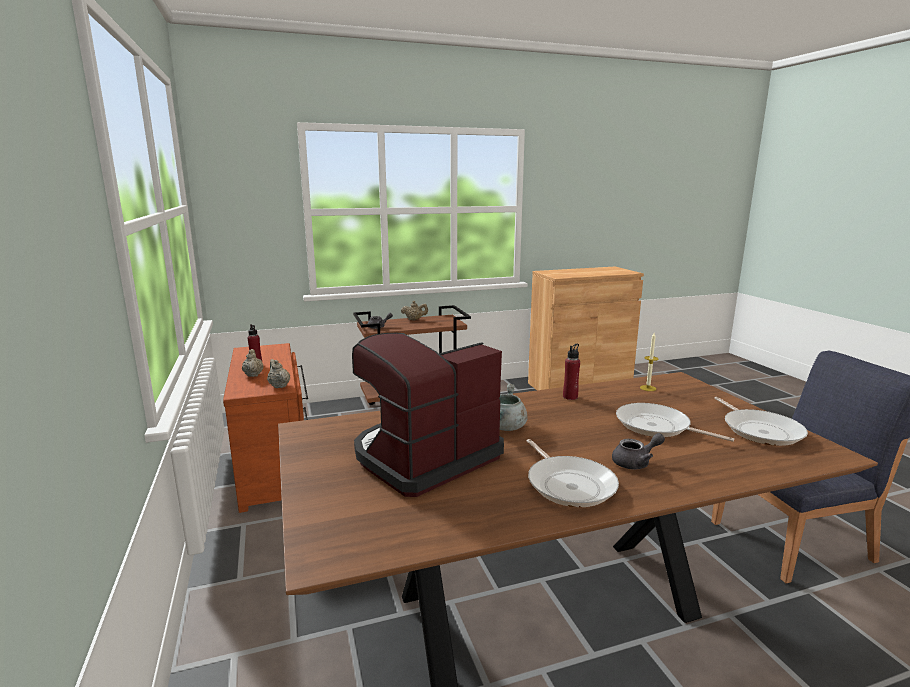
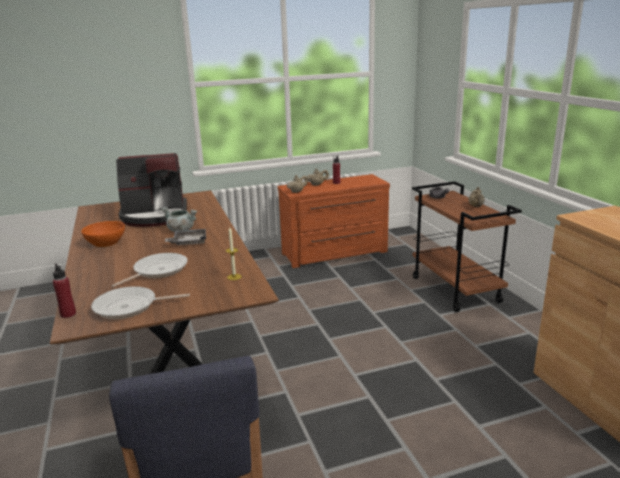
camera: 90 degrees right, 5 degrees up
coffee machine [352,333,504,497] -> coffee machine turned 120 degrees clockwise [116,153,187,227]
frying pan [527,439,619,507] -> orange bowl [81,221,125,247]
red bottle [563,344,580,400] -> red bottle moved to [53,264,76,318]
grey teapot [612,433,665,469] -> none
none -> grey tray [165,229,206,245]

